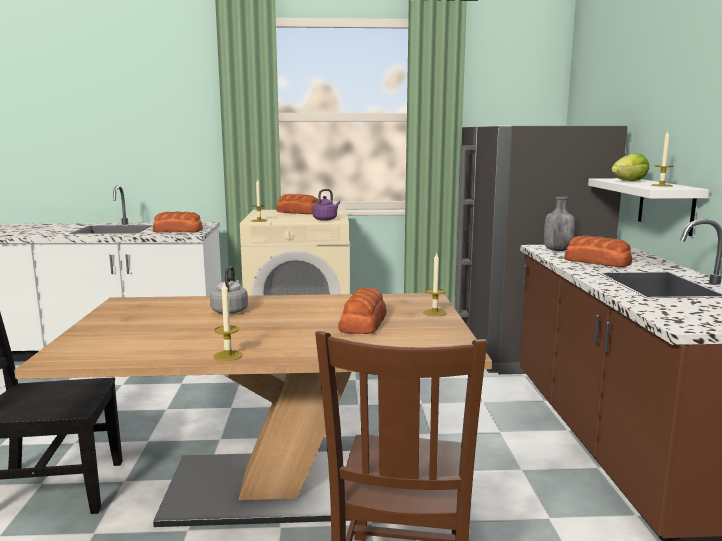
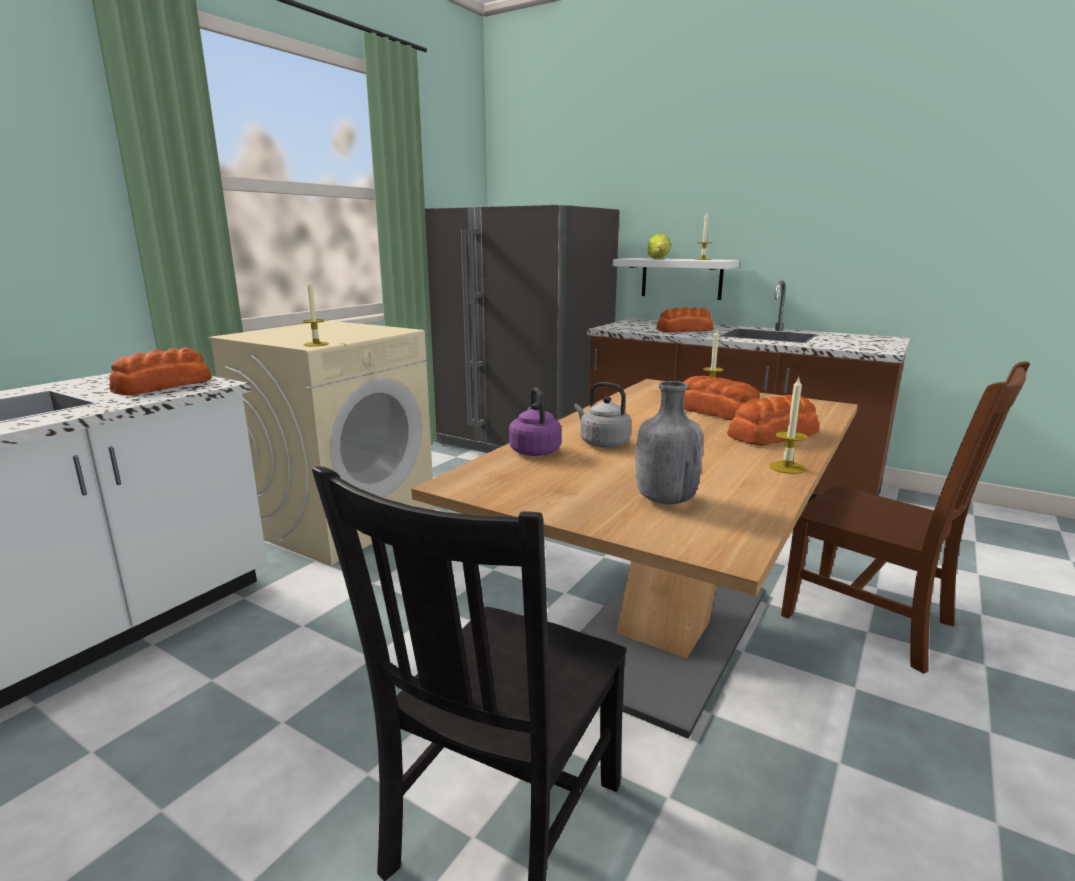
camera: 55 degrees left, 5 degrees up
bread [276,194,318,214] -> bread moved to [727,395,819,446]
purple kettle [313,189,340,221] -> purple kettle moved to [509,387,562,456]
grey bottle [544,196,575,251] -> grey bottle moved to [636,381,703,504]

